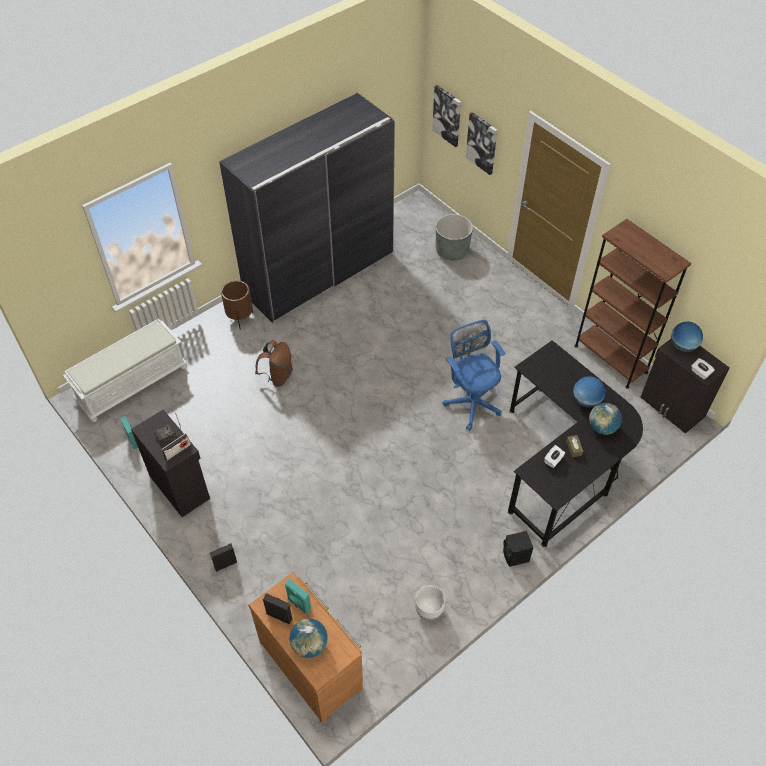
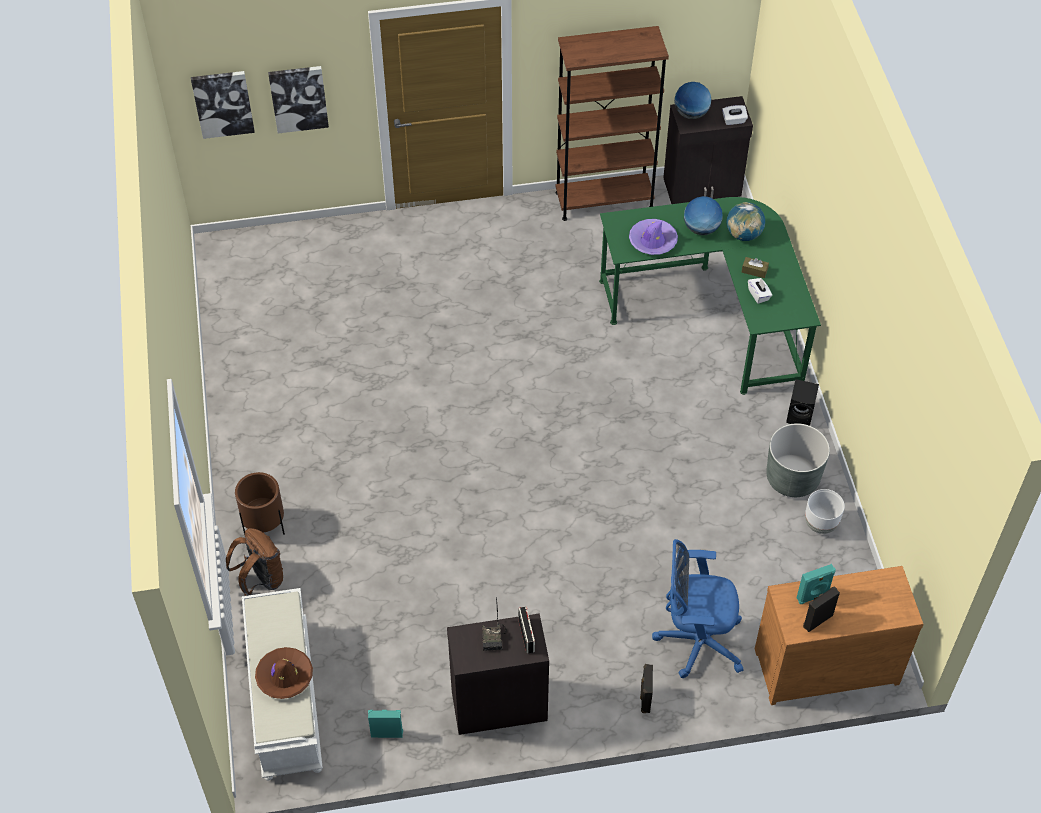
camera: 60 degrees left, 0 degrees up
grey wardrobe [219,93,395,323] -> none
brown backpack [255,340,293,387] -> brown backpack moved to [226,528,283,596]
globe [290,618,328,658] -> none
grey planter [436,214,473,261] -> grey planter moved to [766,423,830,497]
blue office chair [443,320,505,431] -> blue office chair moved to [652,539,743,678]
black desk [508,340,643,547] -> green desk [599,197,821,395]
none -> brown hat [255,647,313,699]
none -> purple hat [629,219,678,255]

